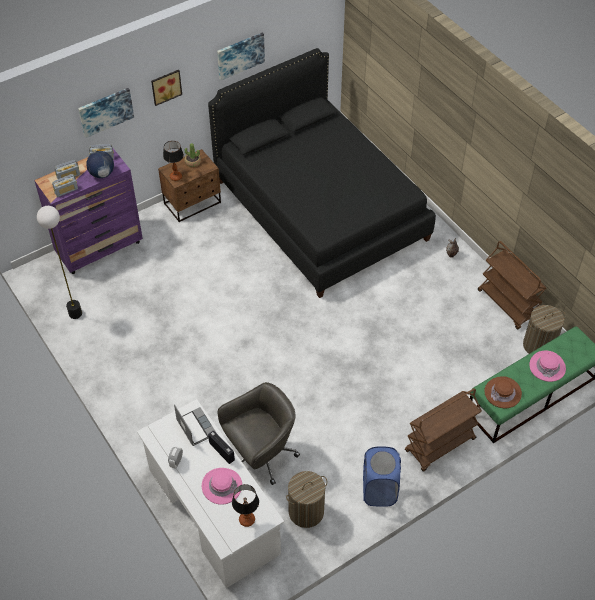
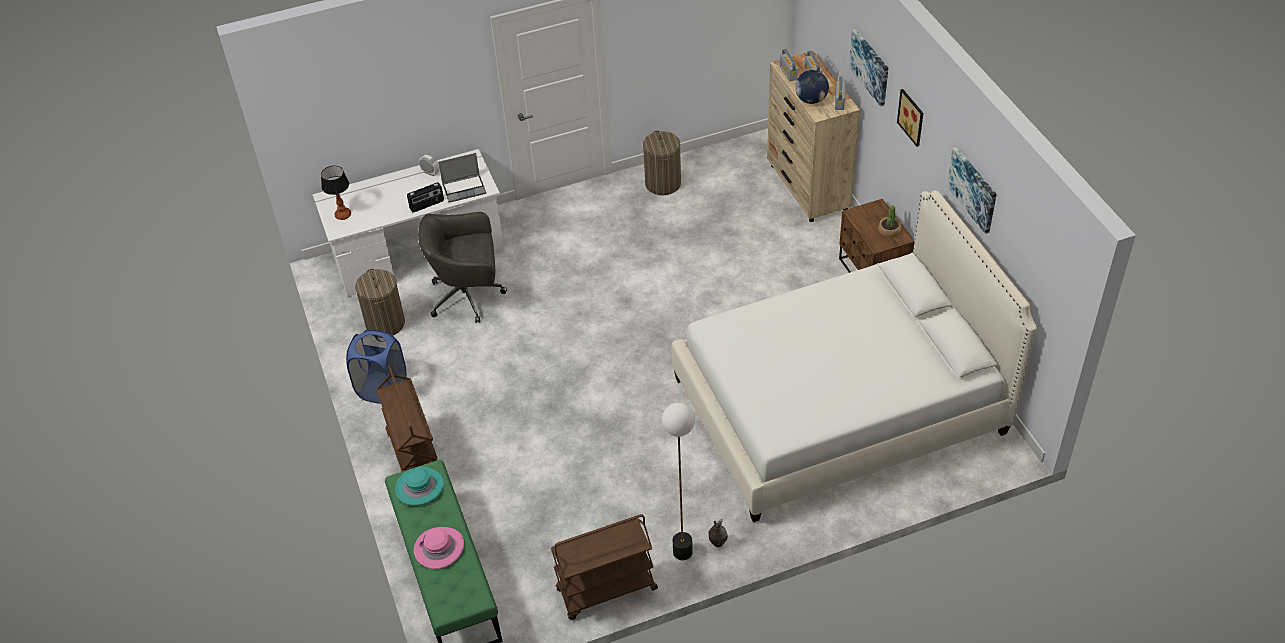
camera: 105 degrees right, 5 degrees down
purple dresser [34,147,143,274] -> beige dresser [767,51,860,222]
floor lamp [37,206,82,319] -> floor lamp moved to [662,403,695,560]
table lamp [163,141,184,181] -> none
pink hat [202,468,242,505] -> none
black bed [208,48,436,298] -> white bed [671,190,1037,522]
grey office chair [217,382,300,485] -> grey office chair turned 105 degrees clockwise [418,212,507,323]
brown hat [484,376,522,408] -> turquoise hat [395,467,444,506]
laundry basket [523,305,566,354] -> laundry basket moved to [643,131,681,195]

